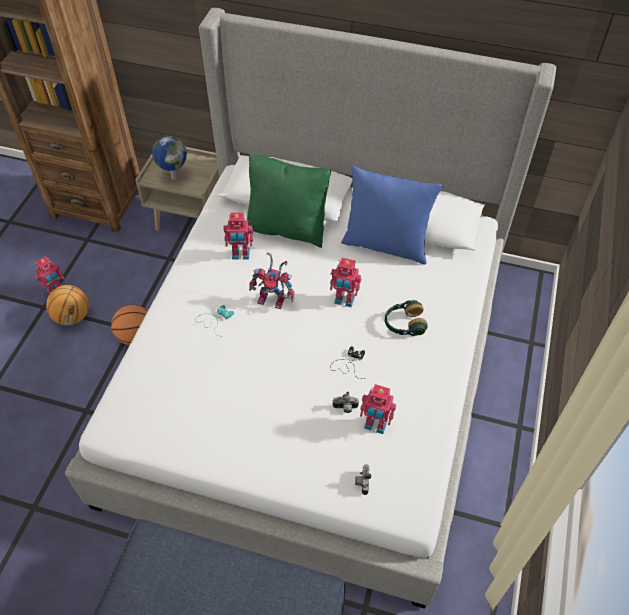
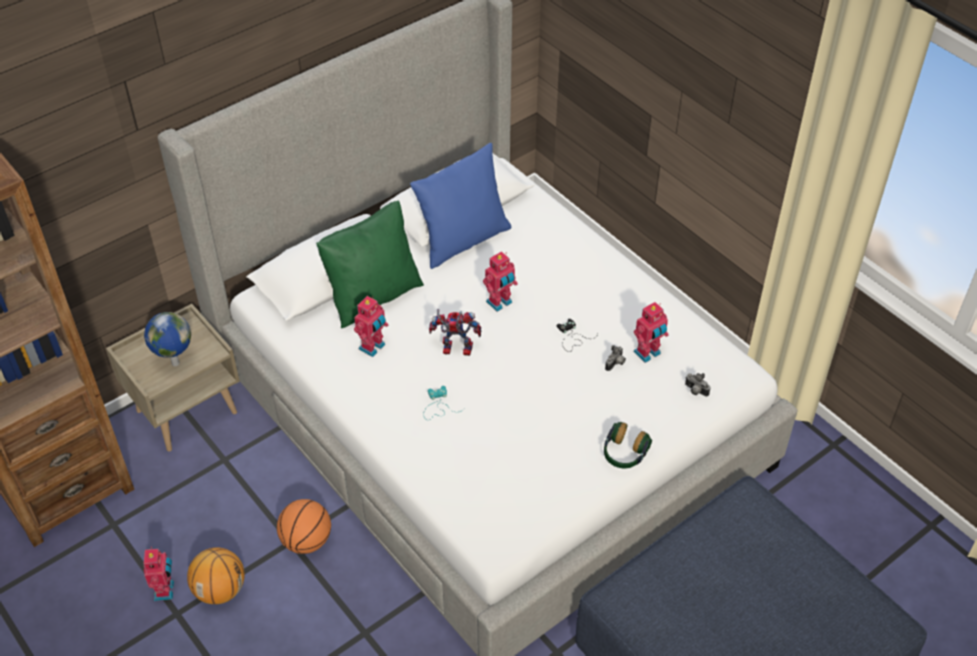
camera: 55 degrees left, 5 degrees down
toy robot [249,252,295,309] -> toy robot turned 135 degrees counterclockwise [429,309,482,356]
headphones [385,300,428,336] -> headphones moved to [604,422,652,469]

